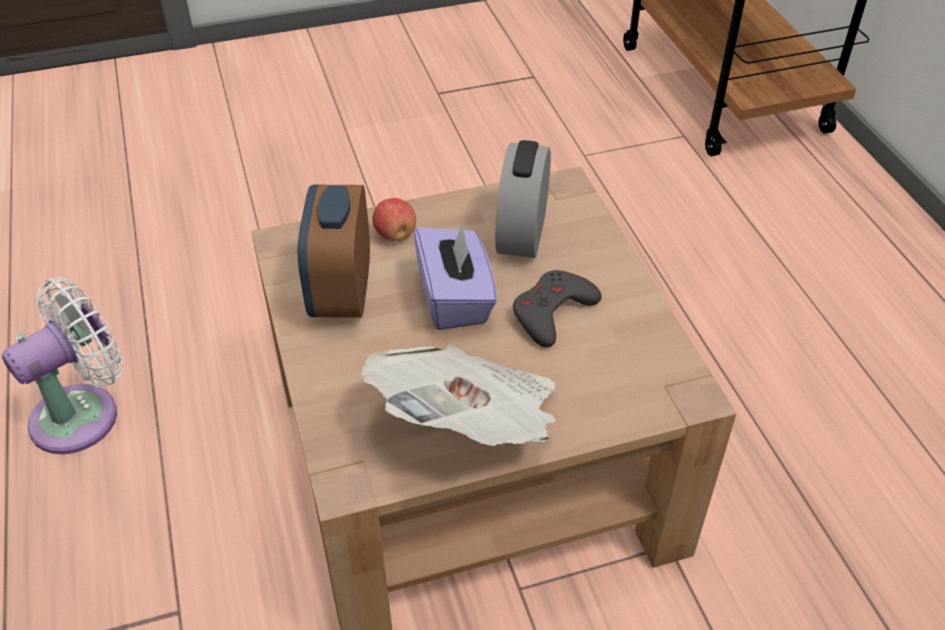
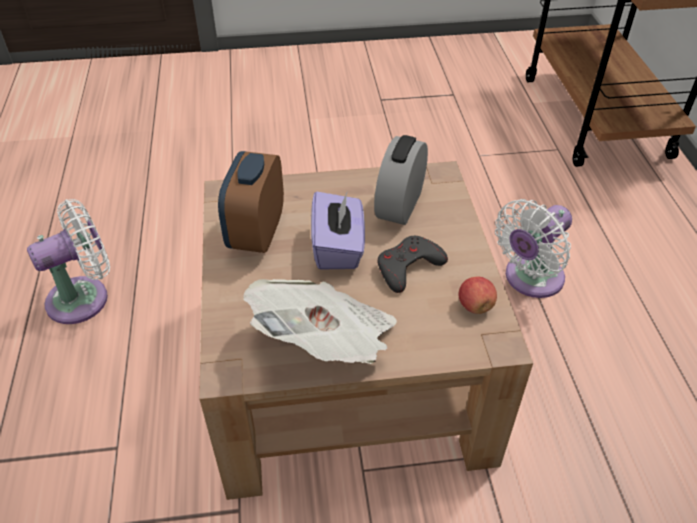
camera: 10 degrees right, 0 degrees up
apple [372,198,416,241] -> apple moved to [458,277,497,314]
none -> white fan [495,199,572,298]

